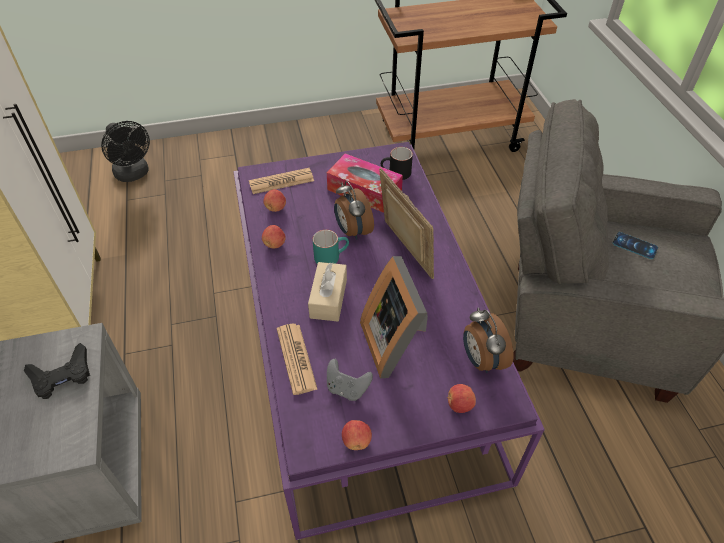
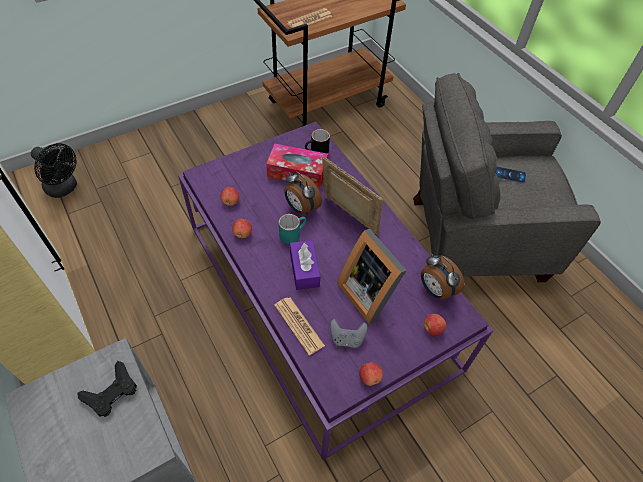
camera: 20 degrees left, 5 degrees up
newspaper [249,168,314,194] -> newspaper moved to [287,8,332,28]
beige tissue box [308,262,347,321] -> purple tissue box [290,240,320,290]

